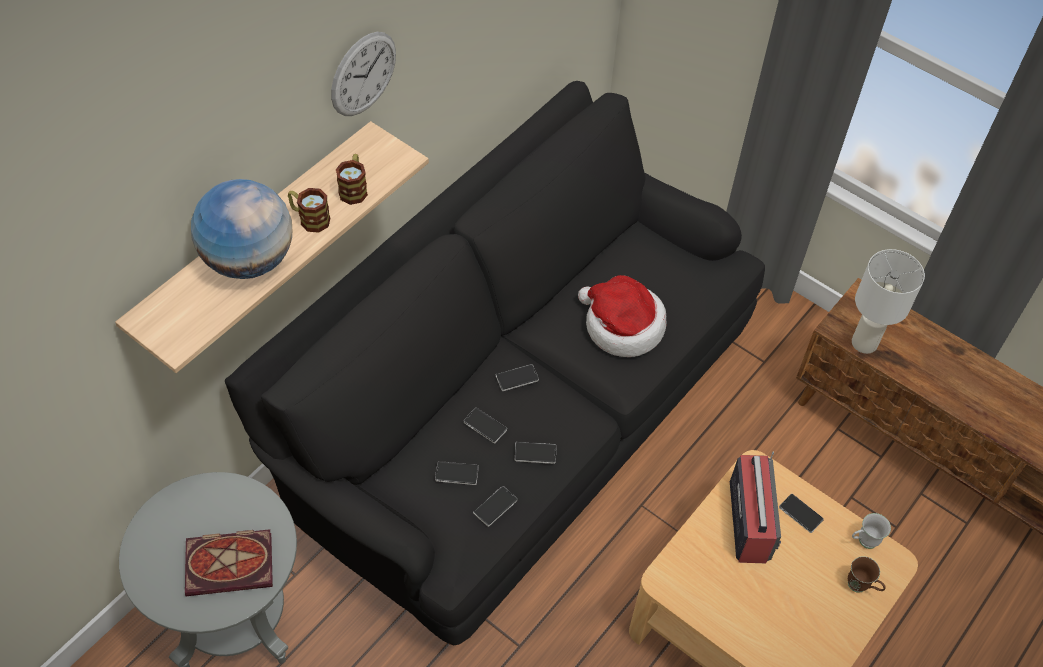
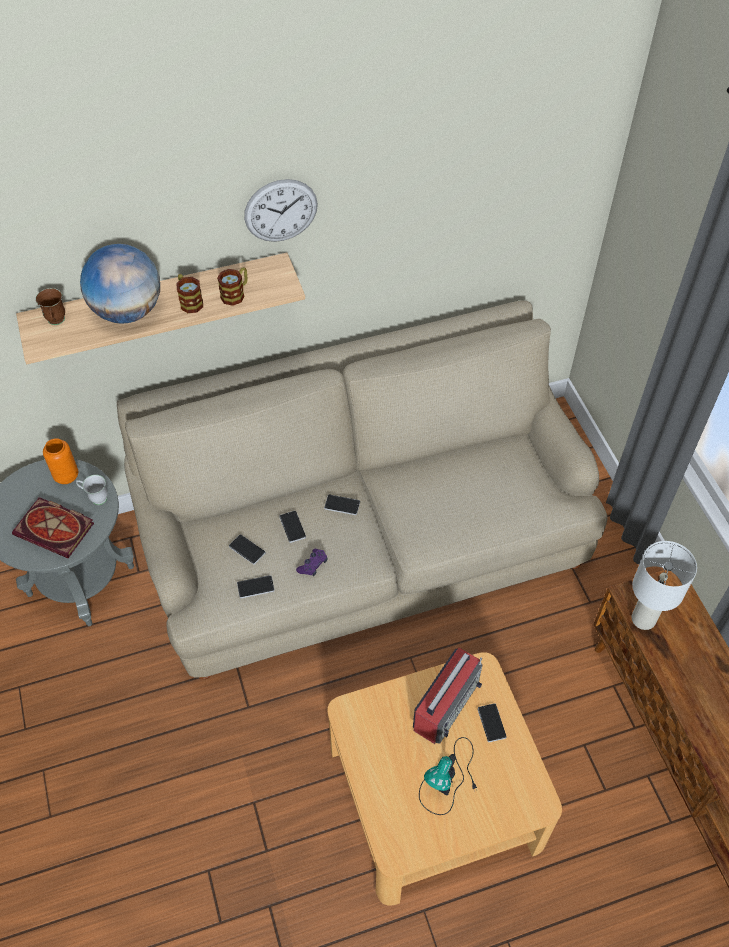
camera: 35 degrees right, 0 degrees up
black sofa [225,81,765,646] -> beige sofa [117,300,607,679]
phone [515,442,557,464] -> purple game controller [296,549,328,576]
hat [578,275,667,357] -> none
brown mug [848,556,886,593] -> brown mug moved to [36,288,65,325]
white mug [852,513,891,549] -> white mug moved to [76,475,108,505]
none -> orange vase [43,438,78,484]
none -> table lamp [419,737,477,815]

